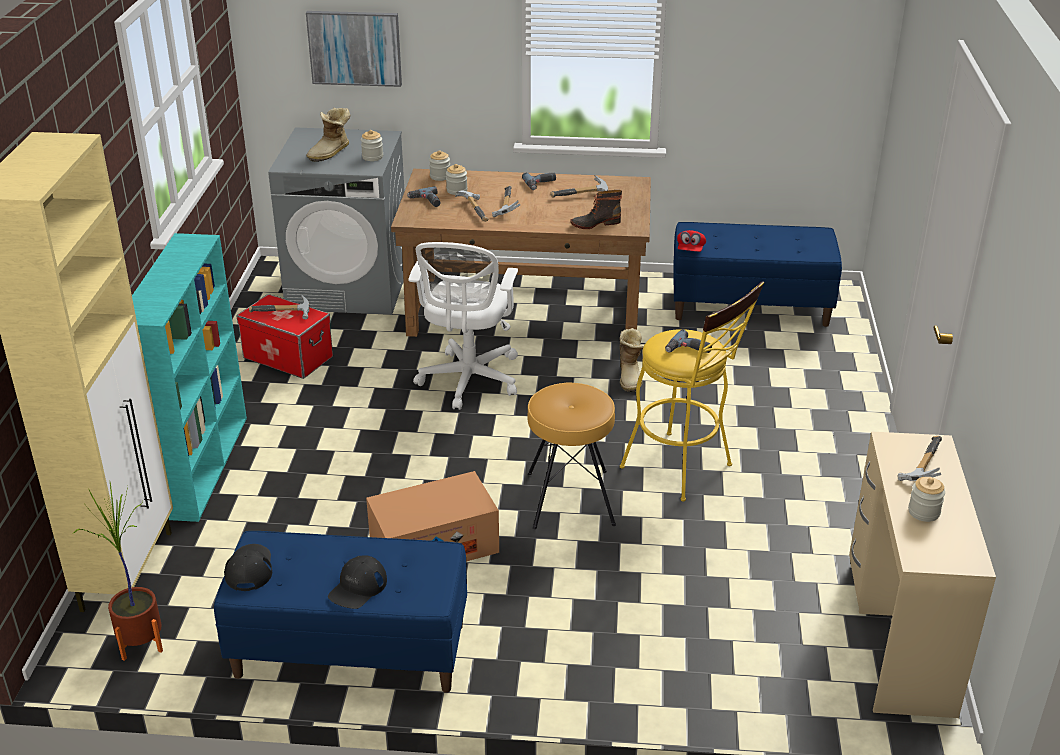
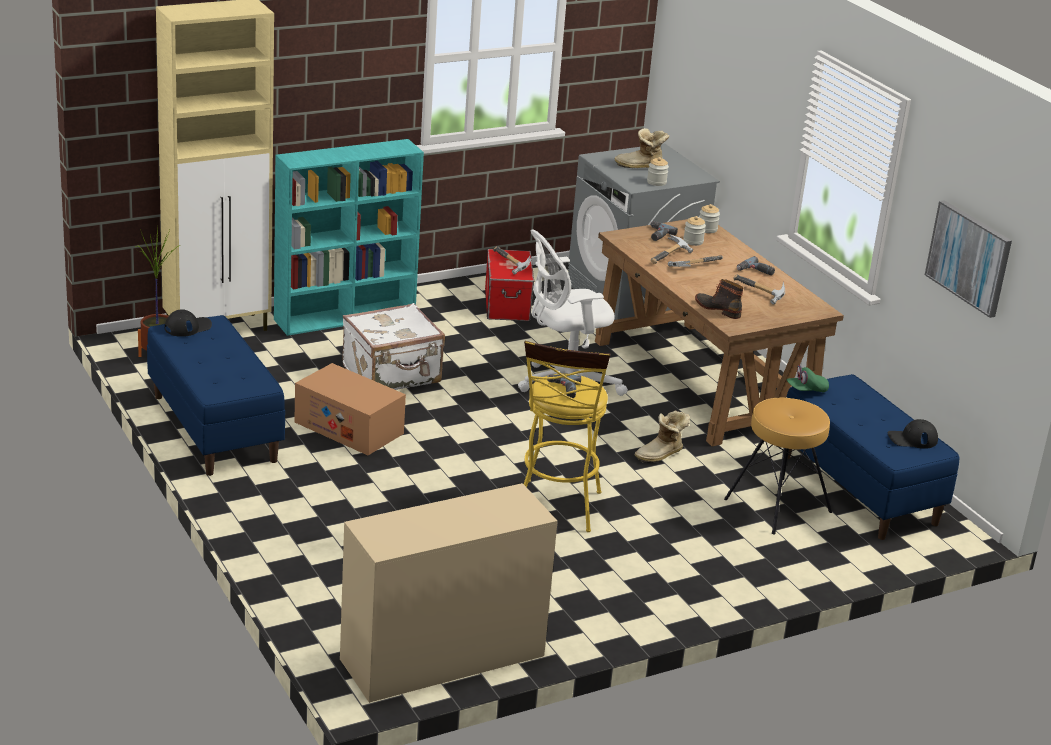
camera: 55 degrees right, 5 degrees down
picture [306,11,402,87] -> picture moved to [925,200,1012,318]
black cap [328,555,387,609] -> black cap moved to [888,419,938,449]
brown stool [528,382,616,529] -> brown stool moved to [724,397,832,534]
red cap [677,230,706,252] -> green cap [786,365,829,392]
hammer [898,436,942,481] -> none
jar [908,477,945,522] -> none
none -> white suitcase [342,303,445,390]

